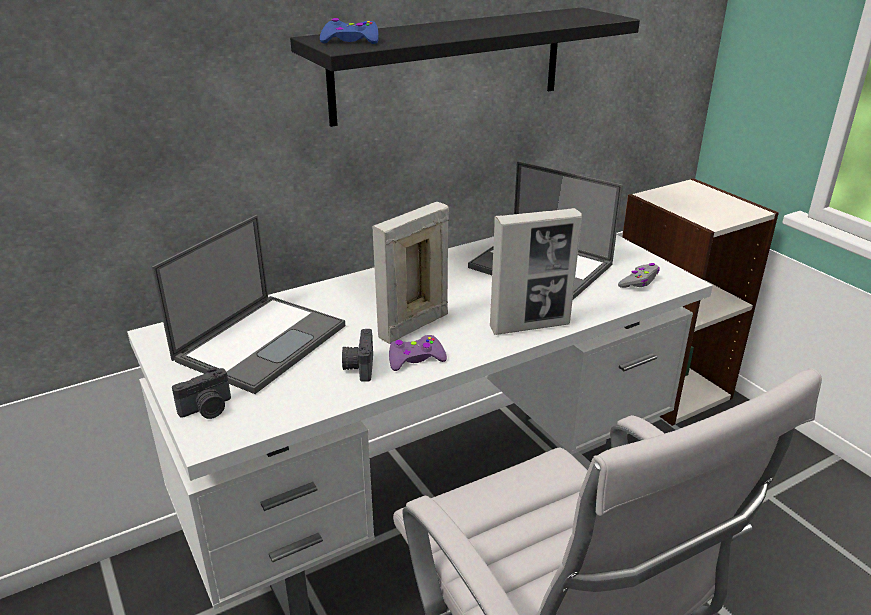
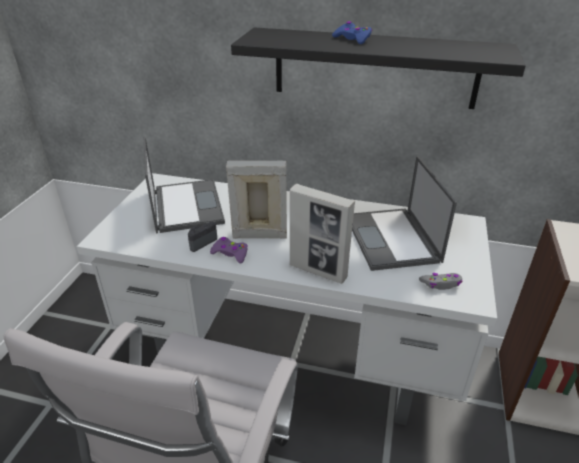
camera: 45 degrees right, 5 degrees up
laptop [152,215,345,394] -> laptop turned 90 degrees counterclockwise [144,137,225,233]
camera [172,367,231,419] -> none
blue game controller [320,18,379,44] -> blue game controller moved to [332,21,372,44]

